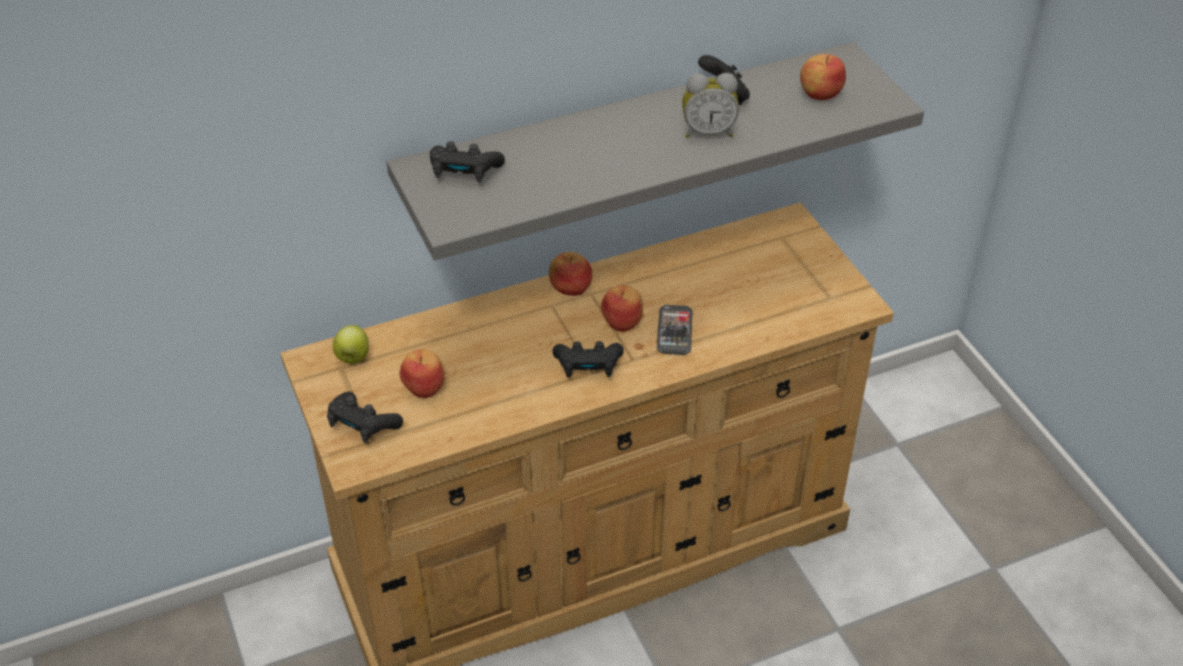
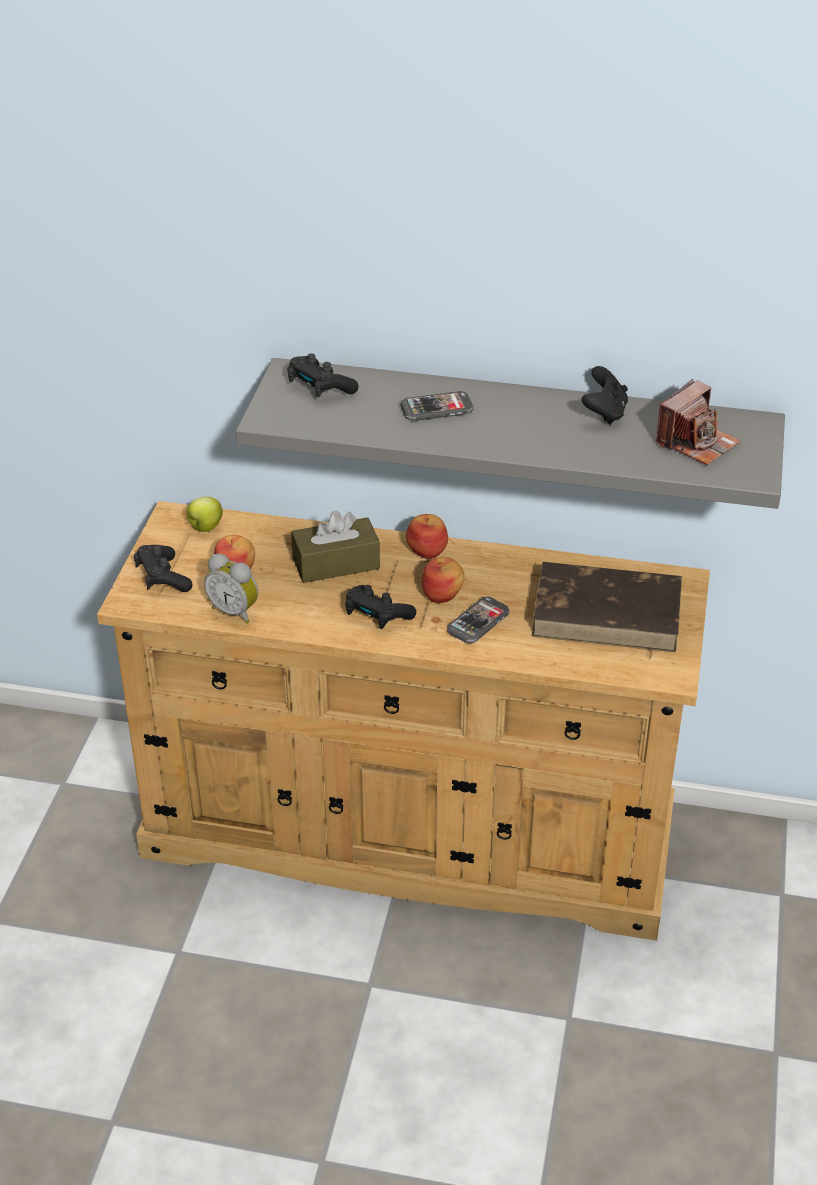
camera: 35 degrees right, 5 degrees down
alarm clock [682,73,739,138] -> alarm clock moved to [204,554,258,624]
apple [800,54,846,100] -> camera [656,379,740,465]
none -> brown tissue box [291,510,380,583]
none -> phone [400,391,474,421]
none -> brown book [532,562,682,652]

